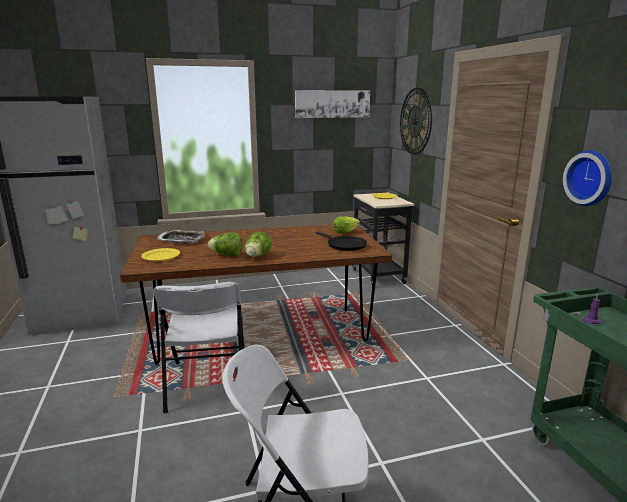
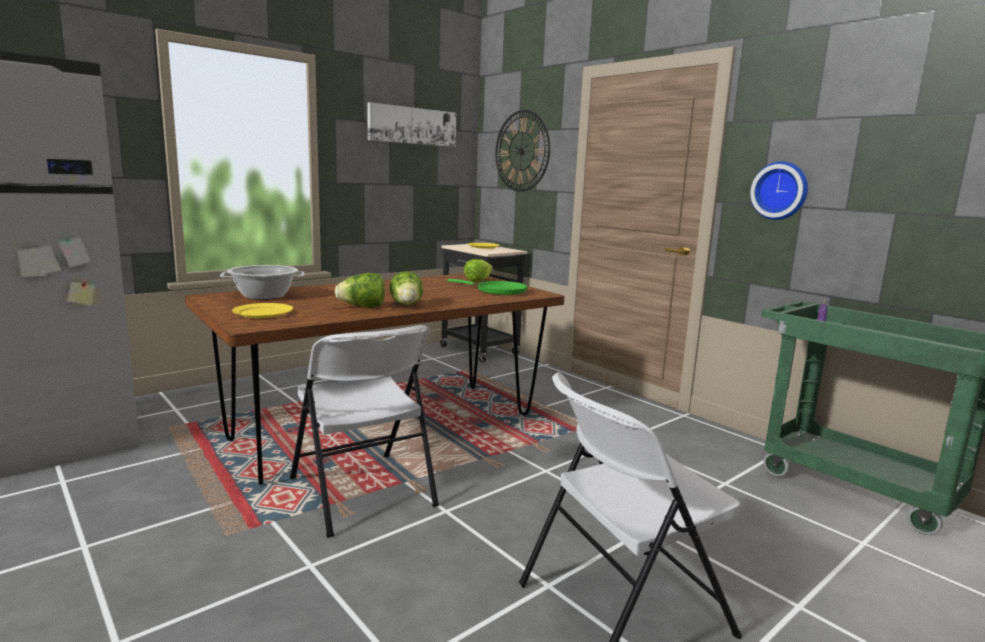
camera: 25 degrees left, 5 degrees down
tray [157,230,205,243] -> cooking pot [220,265,304,300]
black frying pan [315,231,367,251] -> green frying pan [447,279,528,295]

